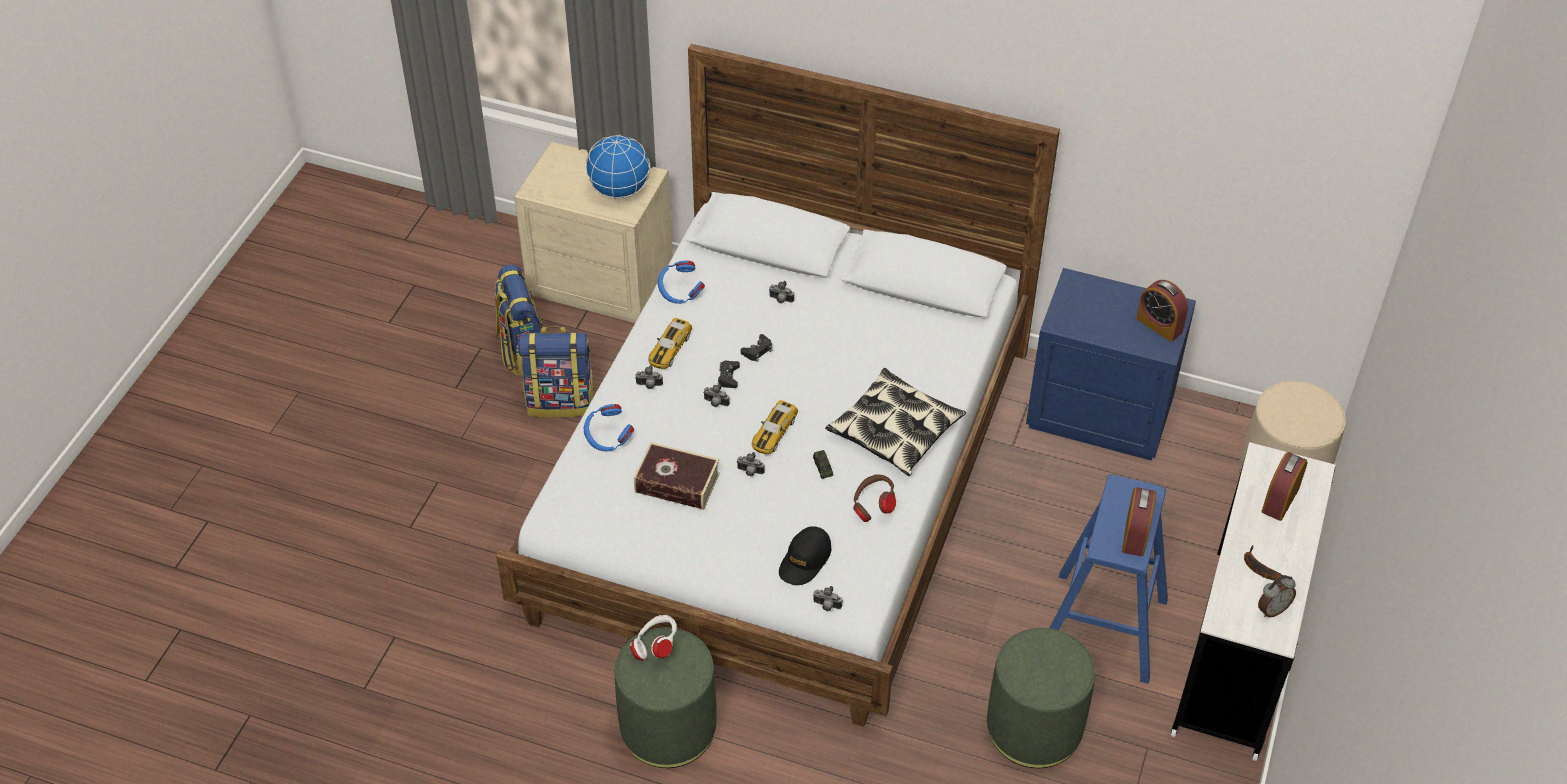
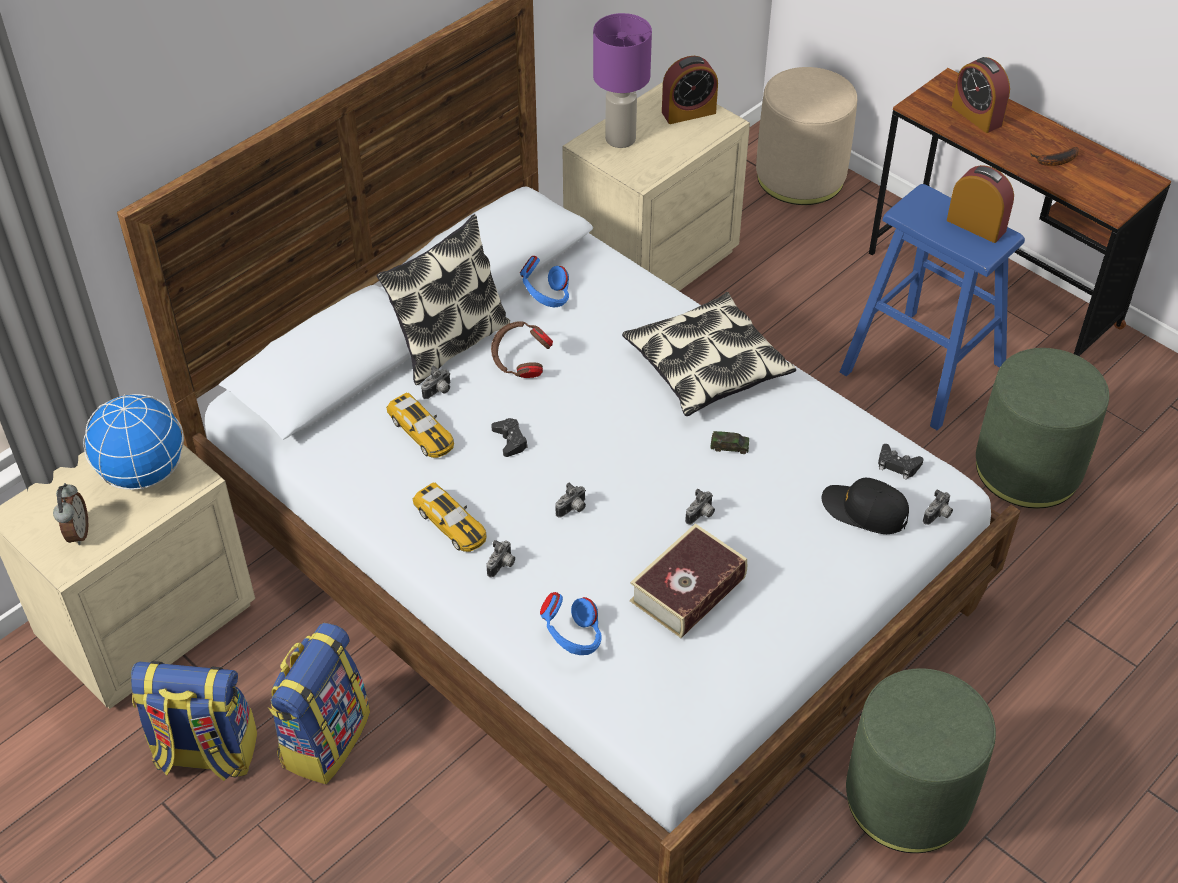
camera: 65 degrees left, 0 degrees up
white headphones [630,615,677,661] -> none
blue headphones [658,261,705,304] -> blue headphones moved to [520,256,569,308]
black game controller [718,360,740,388] -> black game controller moved to [878,444,923,480]
toy car [752,400,798,455] -> toy car moved to [386,392,454,458]
black cap [779,526,831,585] -> black cap turned 150 degrees clockwise [822,478,909,534]
brown headphones [853,474,896,522] -> brown headphones moved to [491,321,553,378]
blue nightstand [1026,268,1196,461] -> beige nightstand [562,82,750,291]
white desk [1171,442,1335,761] -> brown desk [869,68,1171,357]
alarm clock [1258,575,1296,617] -> alarm clock moved to [53,483,88,545]
none -> pillow [377,214,510,385]
none -> purple table lamp [593,13,652,148]

